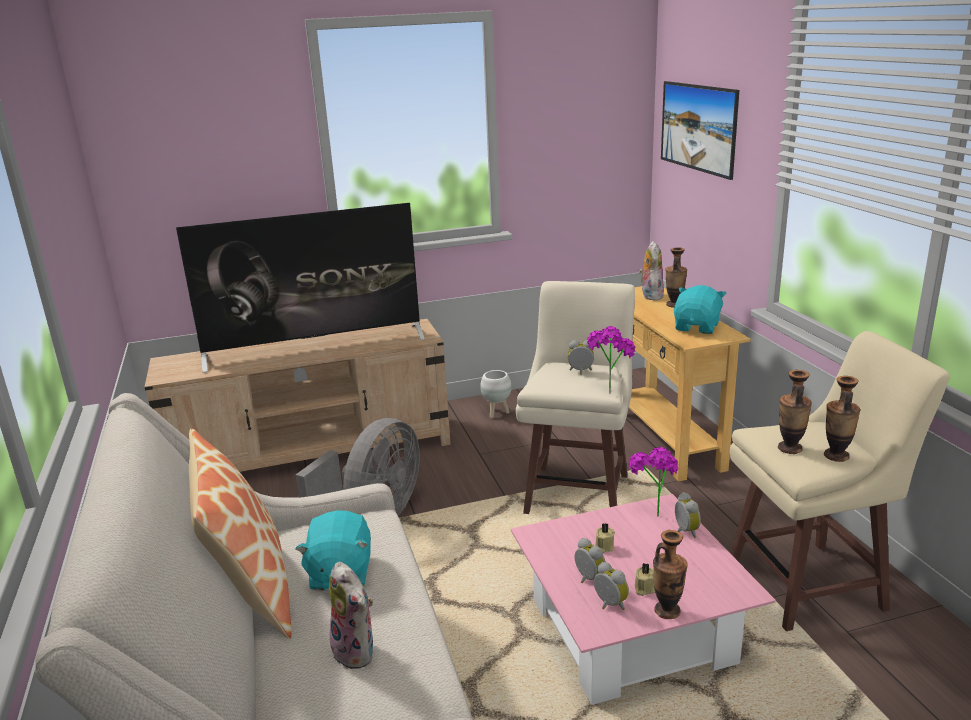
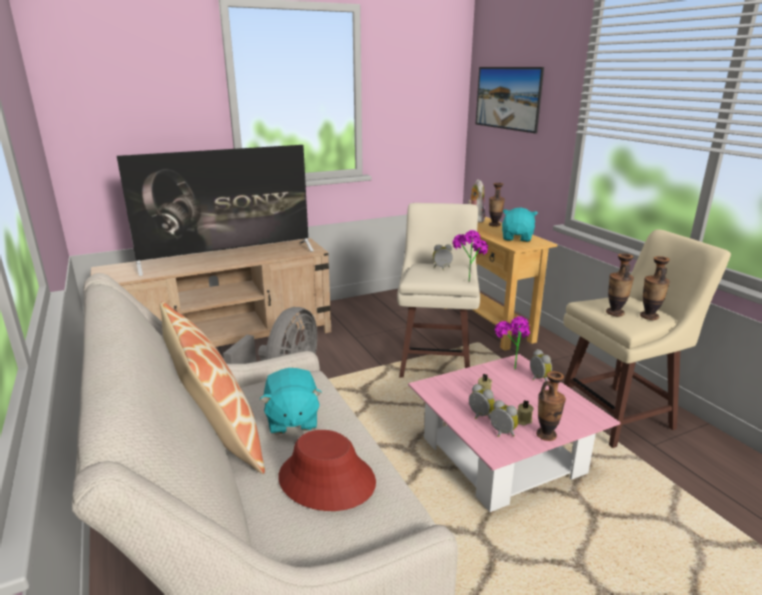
camera: 10 degrees left, 0 degrees up
plush toy [329,562,373,670] -> red hat [278,430,376,511]
white planter [480,370,512,418] -> none

